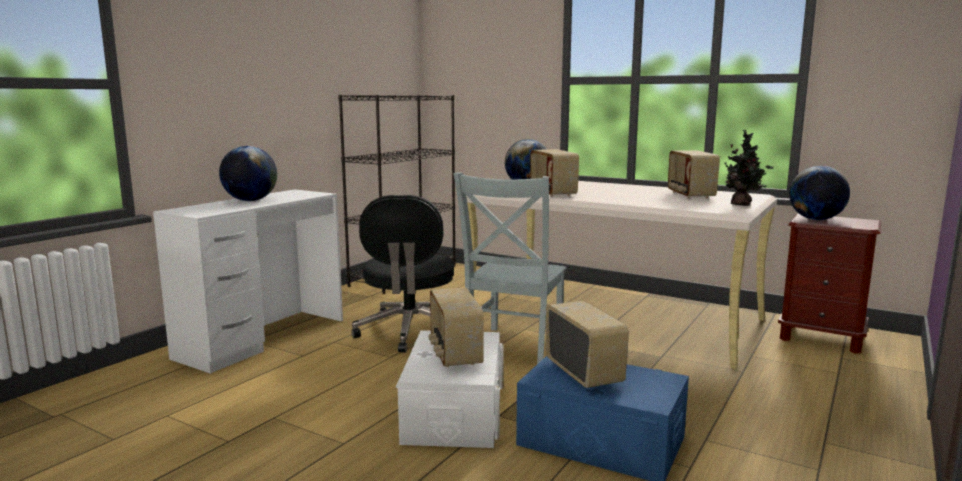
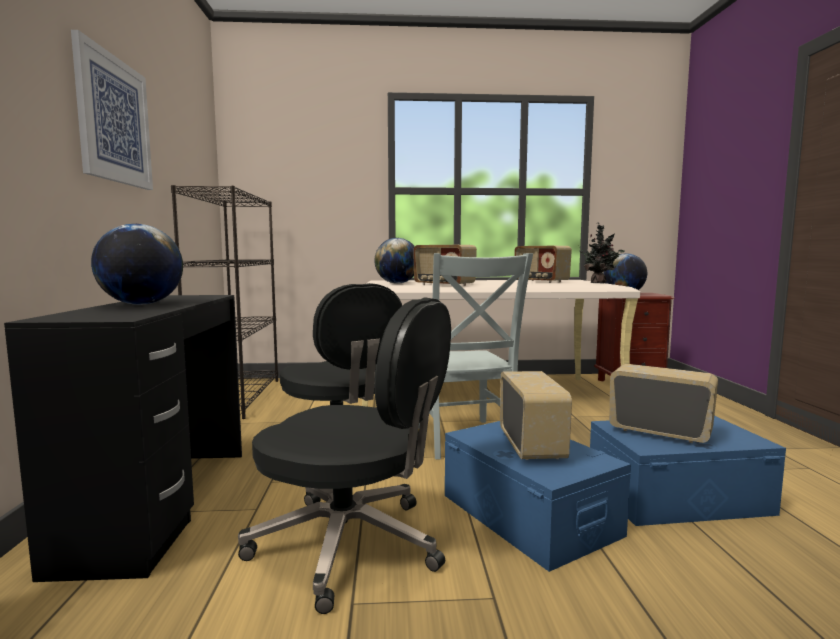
camera: 35 degrees left, 5 degrees down
white desk [153,189,343,374] -> black desk [4,295,242,582]
white storage box [396,330,504,448] -> blue storage box [445,421,631,572]
radio [429,287,484,367] -> radio turned 135 degrees counterclockwise [500,371,572,460]
none -> picture [71,30,153,190]
none -> black office chair [238,297,451,614]

